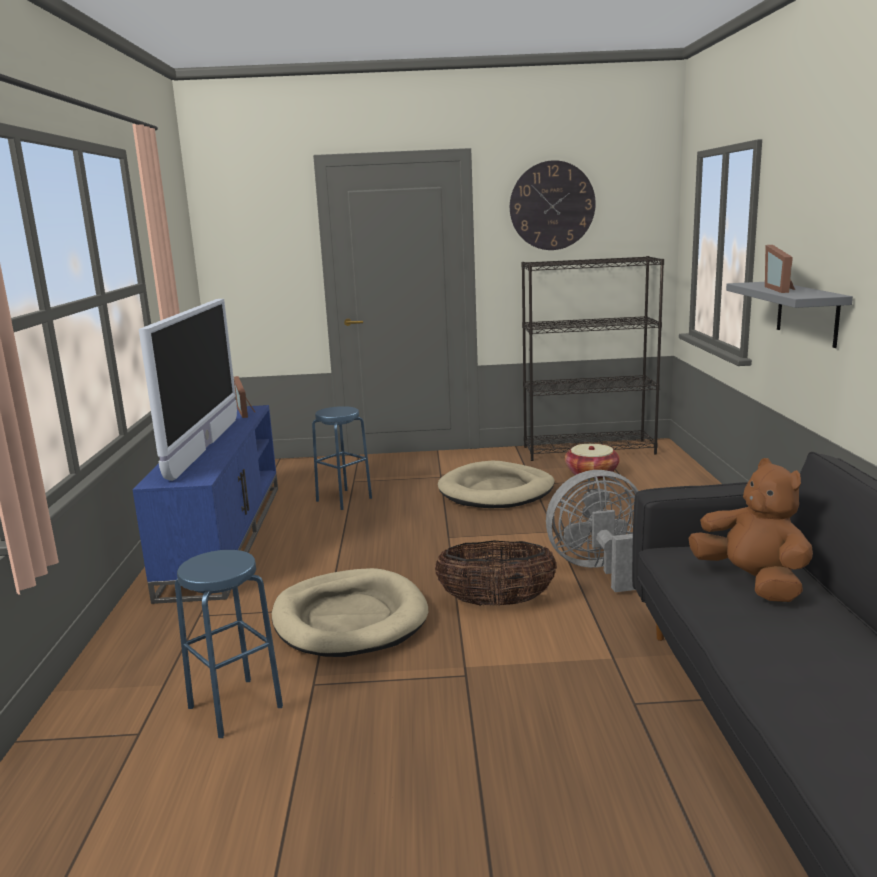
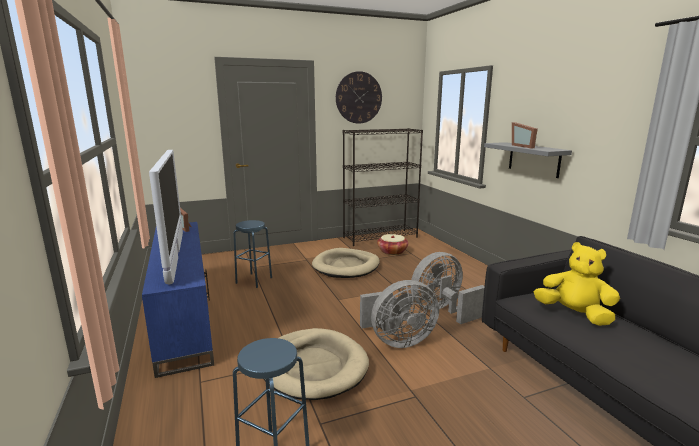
camera: 20 degrees left, 0 degrees up
basket [435,541,557,606] -> grey fan [360,280,439,348]
brown plush toy [688,458,813,602] -> yellow plush toy [534,242,620,326]

